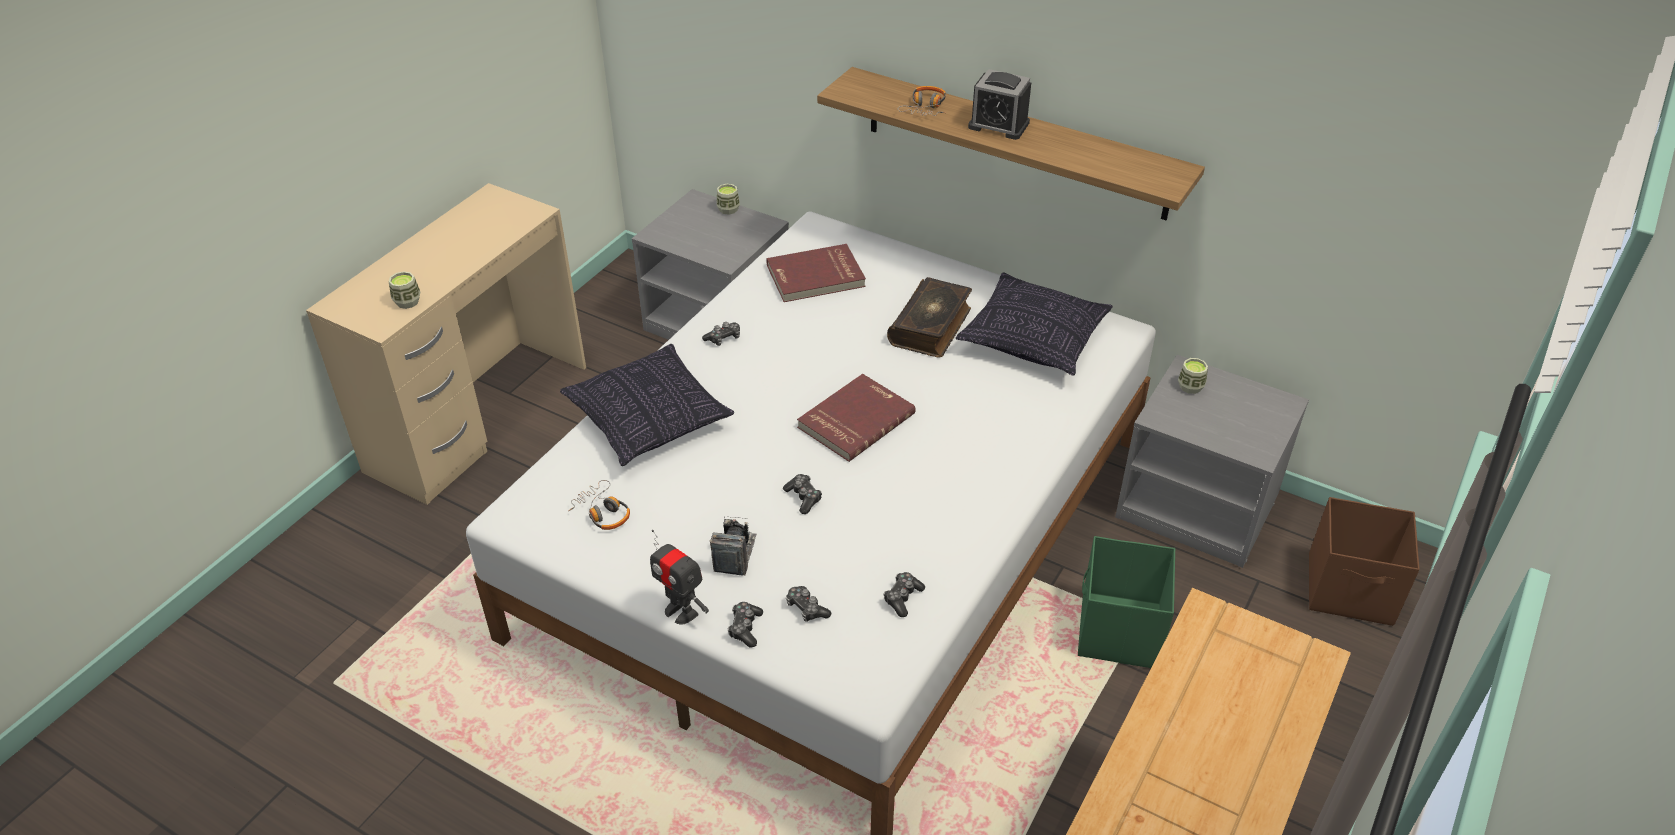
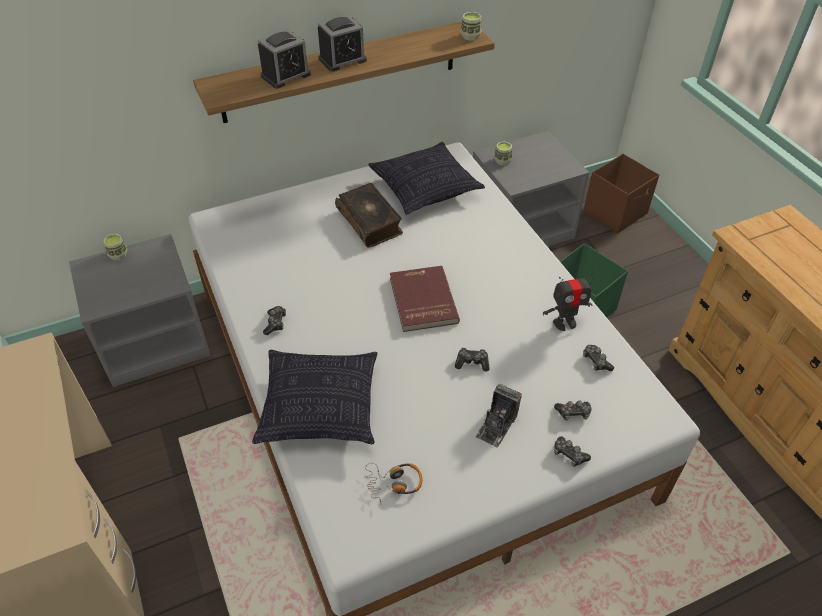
camera: 55 degrees left, 5 degrees up
cup [389,271,420,309] -> cup moved to [460,12,482,41]
toy robot [650,530,709,625] -> toy robot moved to [543,272,594,331]
camera [710,517,757,576] -> camera turned 105 degrees counterclockwise [475,384,522,448]
red book [766,244,866,302] -> none
headphones [898,86,946,116] -> alarm clock [258,29,311,89]

